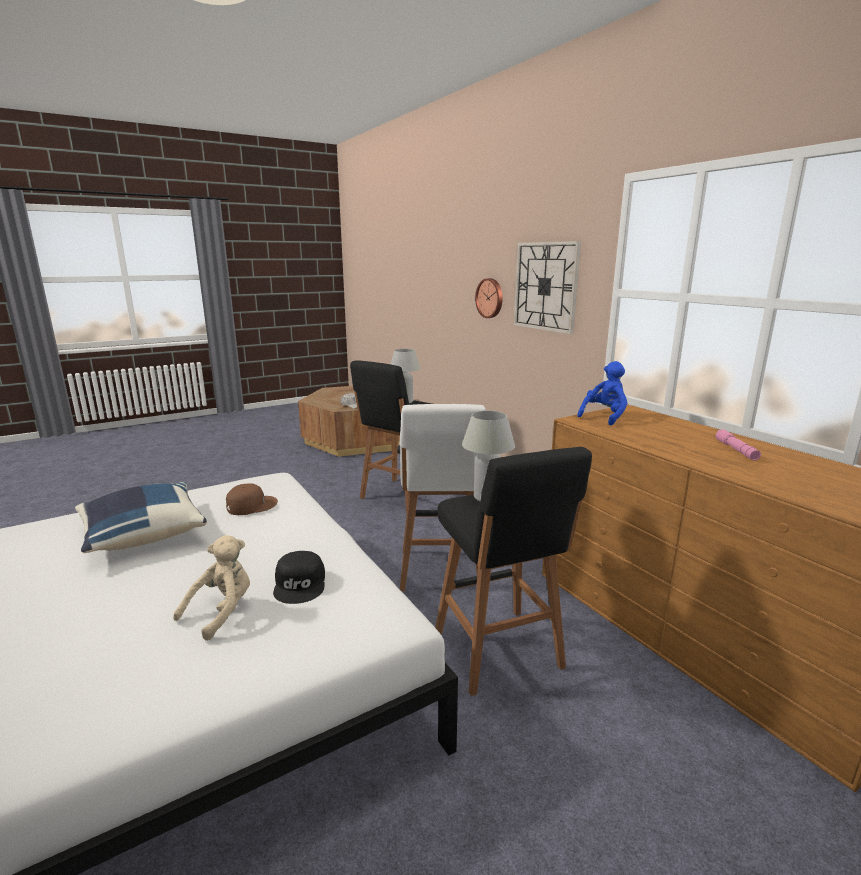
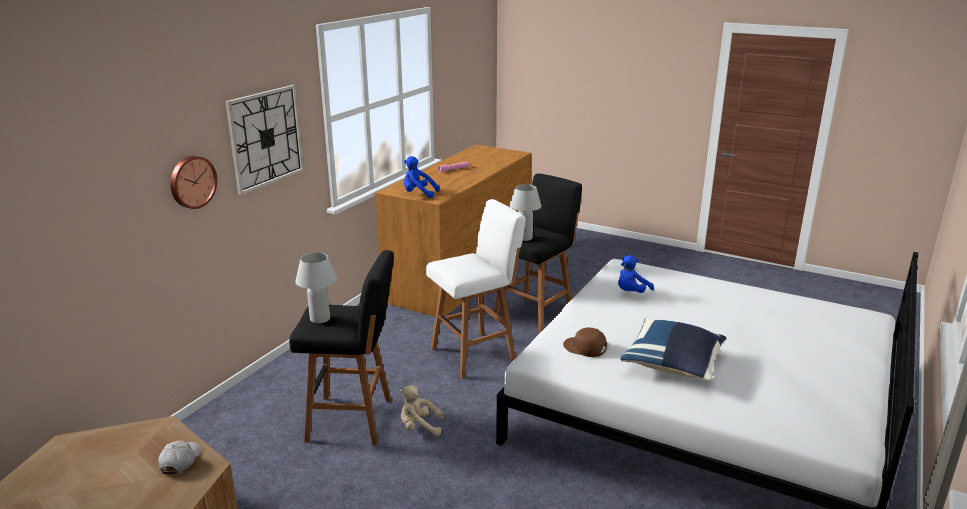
camera: 120 degrees left, 5 degrees up
beige plush toy [173,535,250,641] -> beige plush toy moved to [400,385,444,436]
black cap [273,551,325,604] -> blue plush toy [618,255,654,293]

